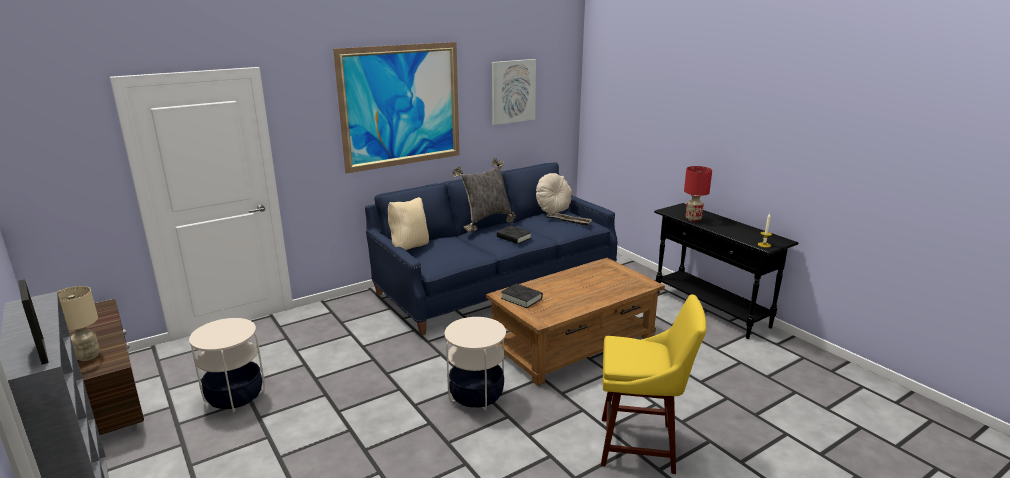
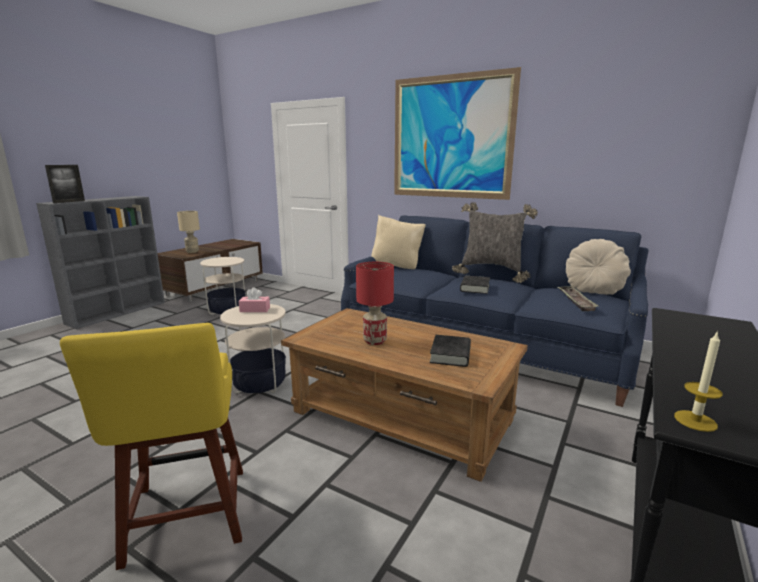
camera: 65 degrees right, 5 degrees down
picture [492,59,536,125] -> none
black book [501,283,543,308] -> black book moved to [430,335,471,367]
red table lamp [684,166,712,222] -> red table lamp moved to [356,262,394,345]
none -> pink tissue box [239,287,270,312]

